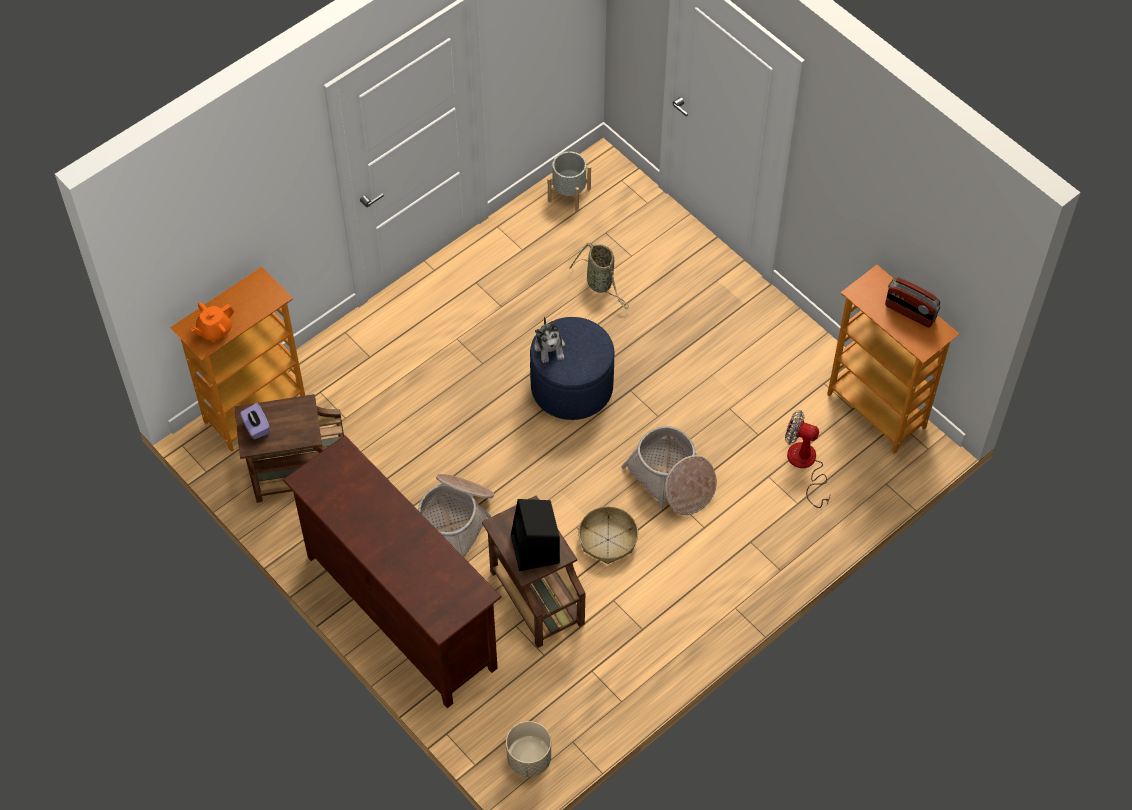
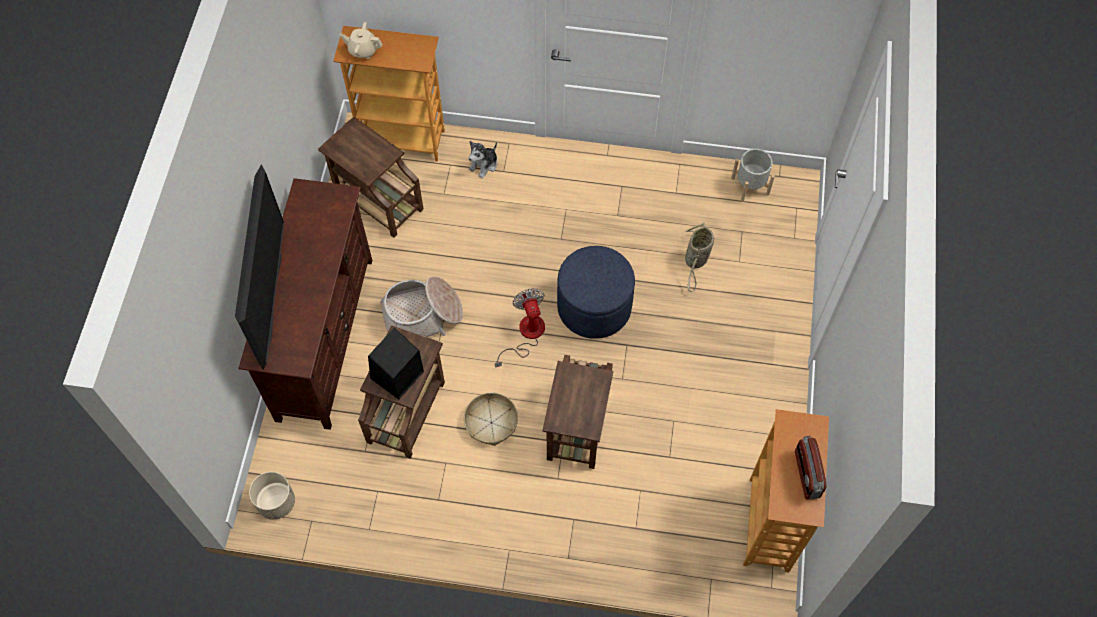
camera: 50 degrees right, 5 degrees up
orange teapot [191,302,234,342] -> beige teapot [339,22,382,59]
purple tissue box [240,403,270,439] -> none
plush toy [534,316,565,363] -> plush toy moved to [469,141,497,179]
basket [621,426,717,515] -> brown side table [542,355,613,469]
fan [785,410,831,508] -> fan moved to [495,288,545,368]
none -> television [235,164,284,370]

